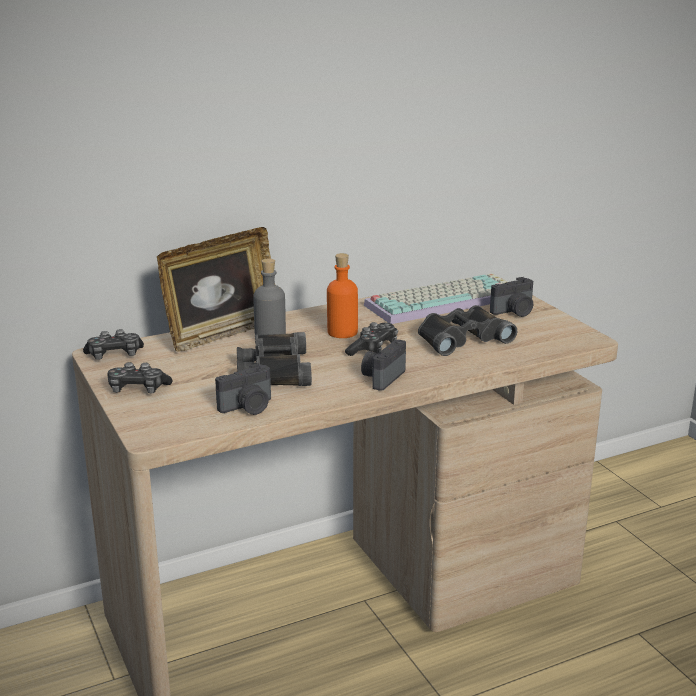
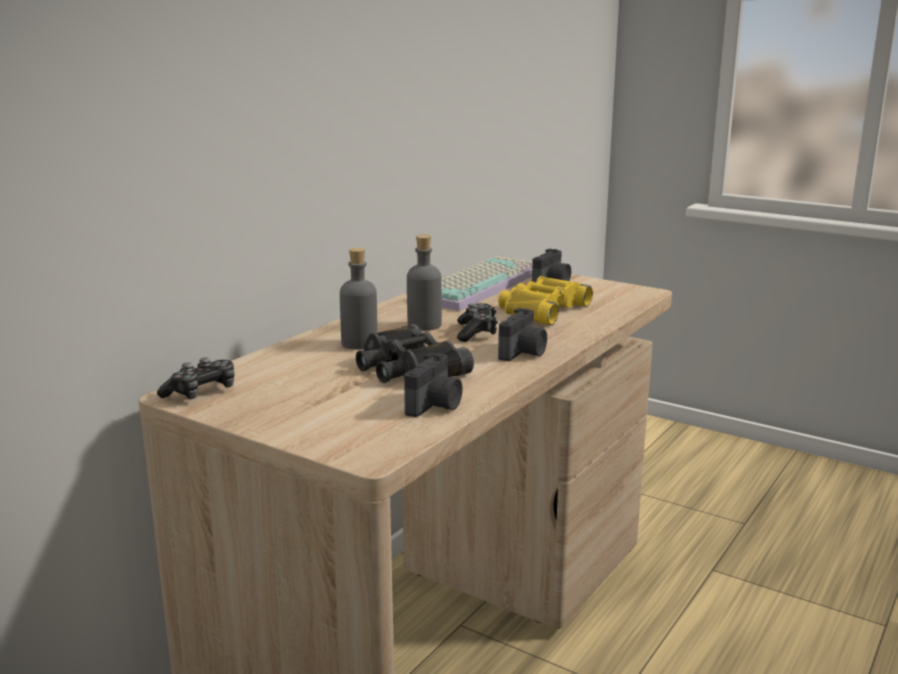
camera: 30 degrees left, 5 degrees down
game controller [107,362,173,393] -> none
picture frame [157,227,271,351] -> none
orange bottle [327,253,358,338] -> grey bottle [407,235,442,331]
camera [361,339,406,391] -> camera turned 150 degrees counterclockwise [498,308,547,361]
black binoculars [418,305,517,356] -> yellow binoculars [498,276,593,325]

